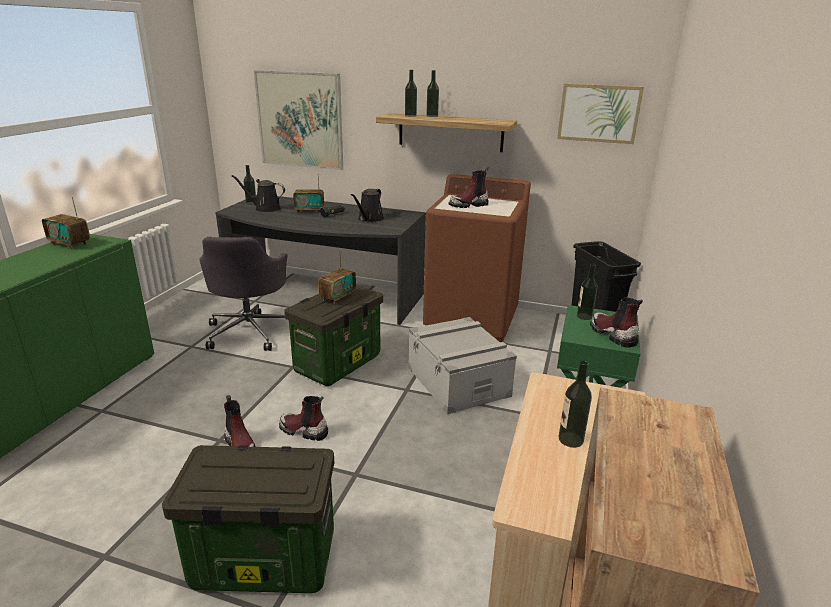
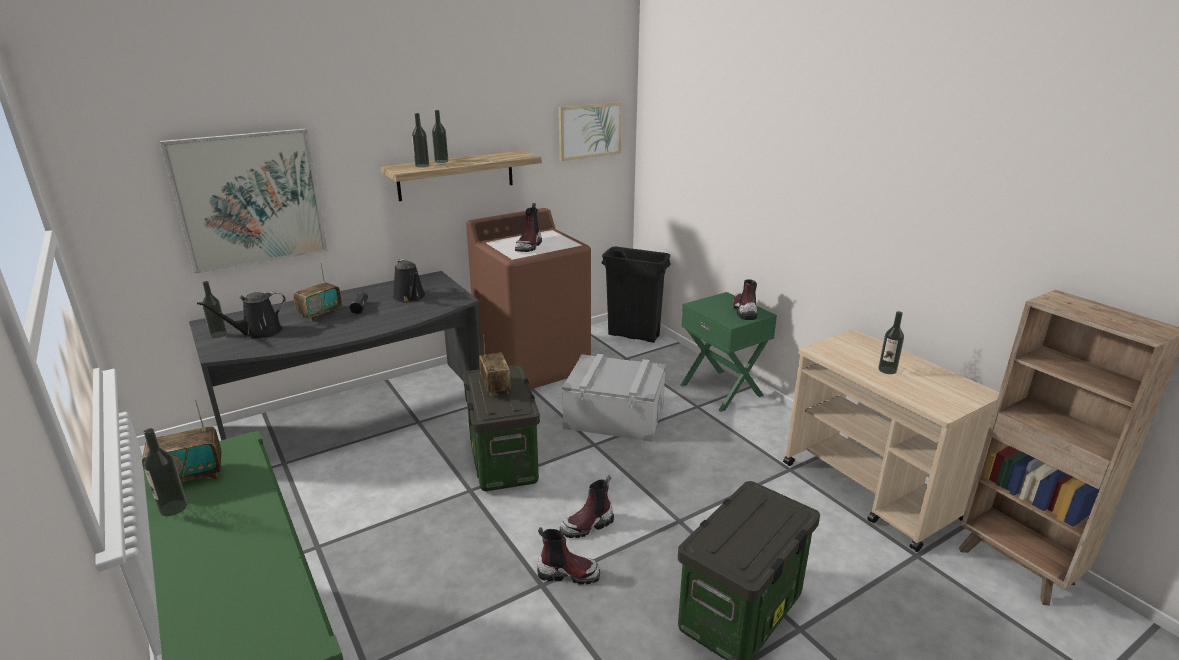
camera: 50 degrees left, 0 degrees up
grey office chair [200,237,288,351] -> none
bottle [577,264,598,320] -> bottle moved to [143,428,187,516]
boot [590,297,643,348] -> boot turned 75 degrees clockwise [732,279,757,320]

